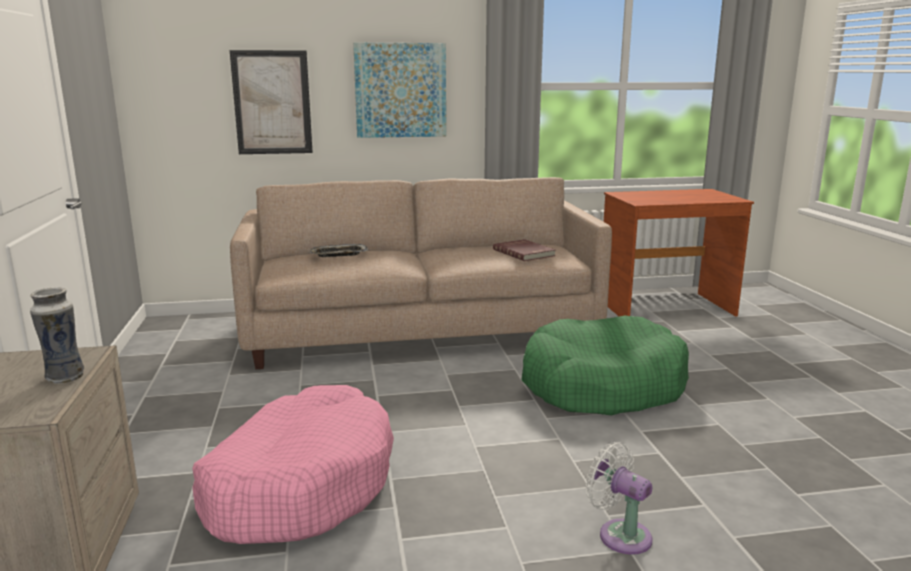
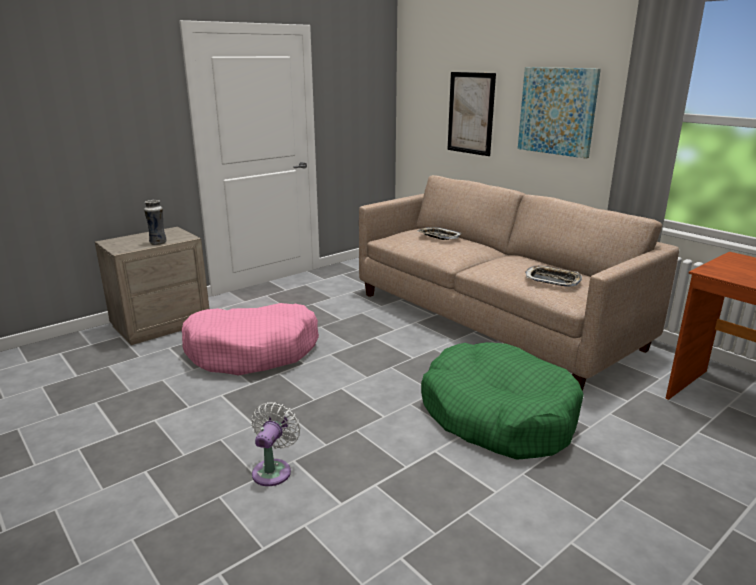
camera: 60 degrees right, 5 degrees up
red book [493,239,556,261] -> tray [525,266,582,287]

